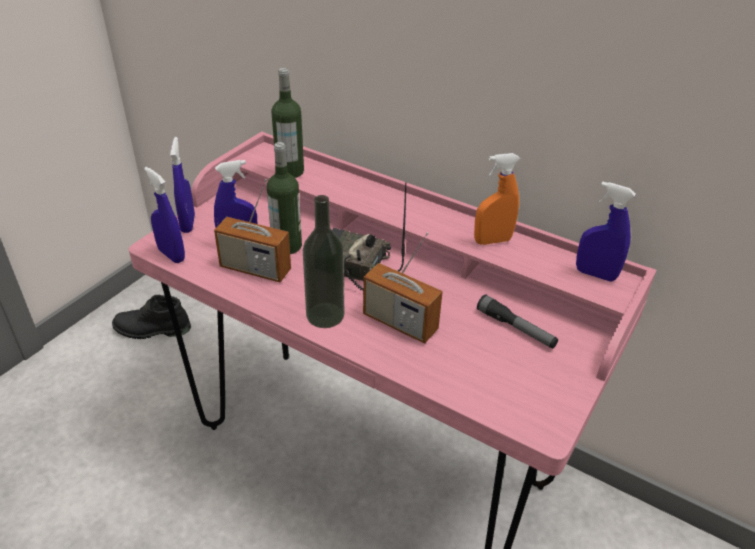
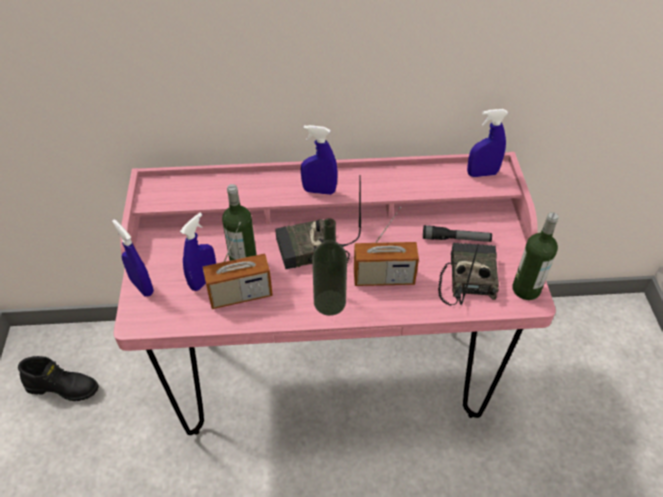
camera: 35 degrees left, 10 degrees up
black boot [112,295,191,339] -> black boot turned 135 degrees counterclockwise [18,356,99,401]
blue spray bottle [144,167,185,263] -> blue spray bottle moved to [301,125,338,195]
bottle [271,68,304,178] -> bottle moved to [512,212,558,300]
orange spray bottle [474,153,520,245] -> none
none -> radio [438,243,499,305]

